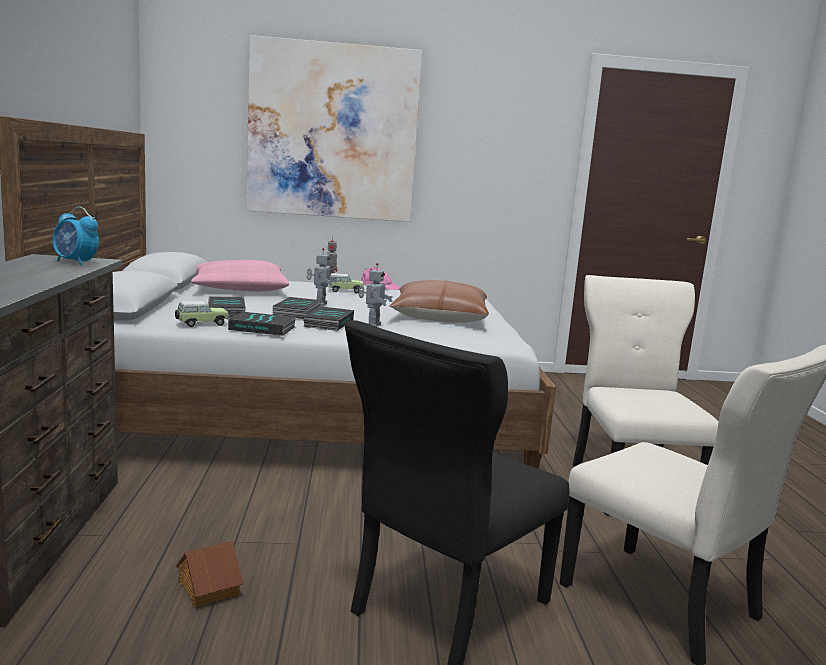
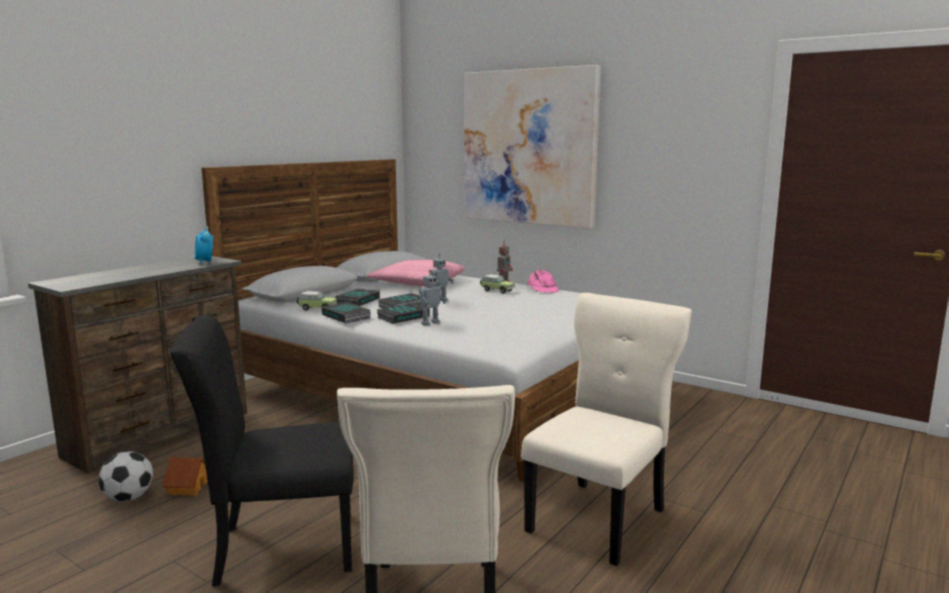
camera: 40 degrees right, 0 degrees up
brown pillow [389,280,489,323] -> none
none -> football [98,451,153,501]

